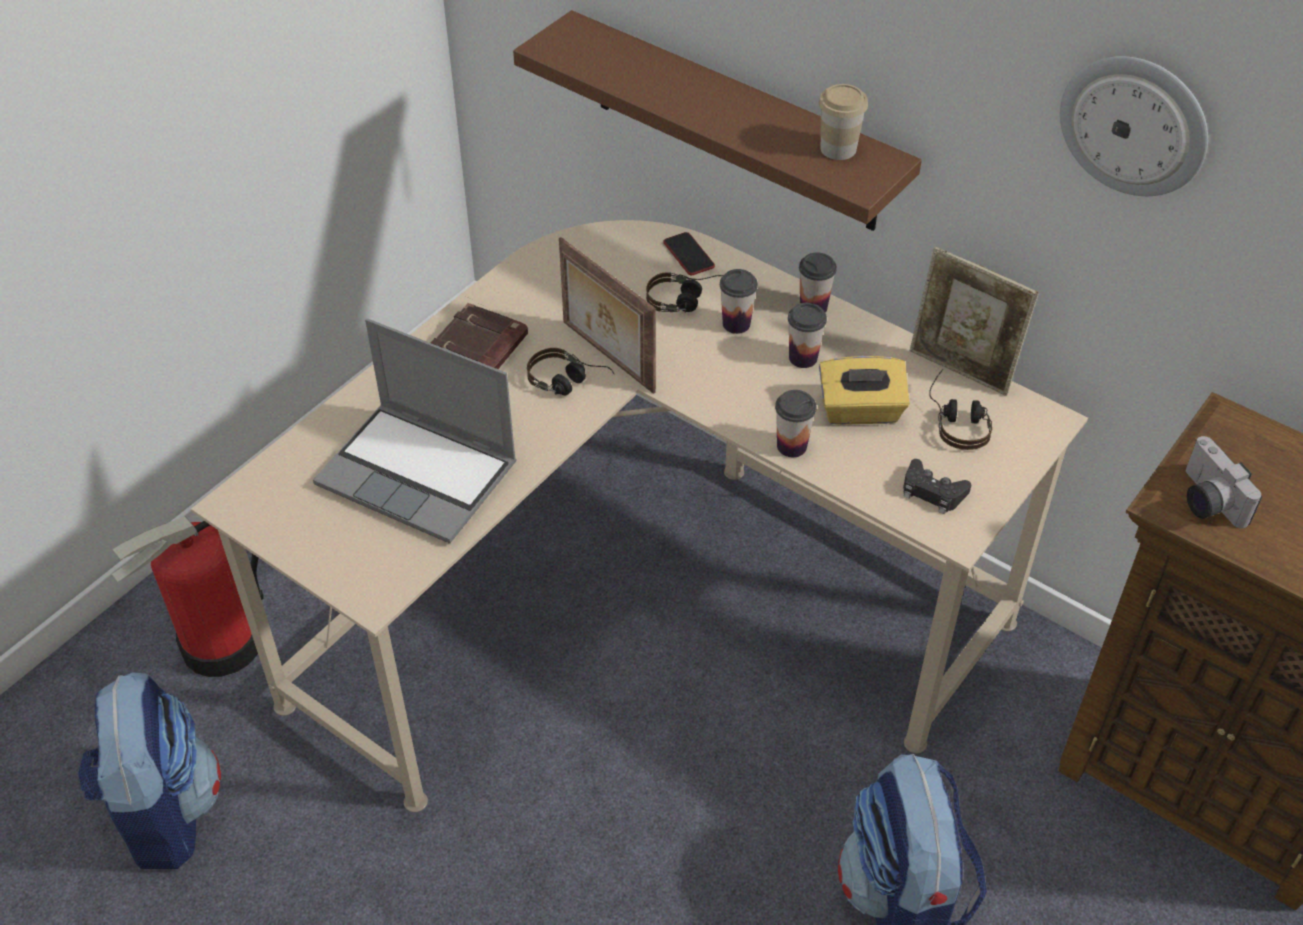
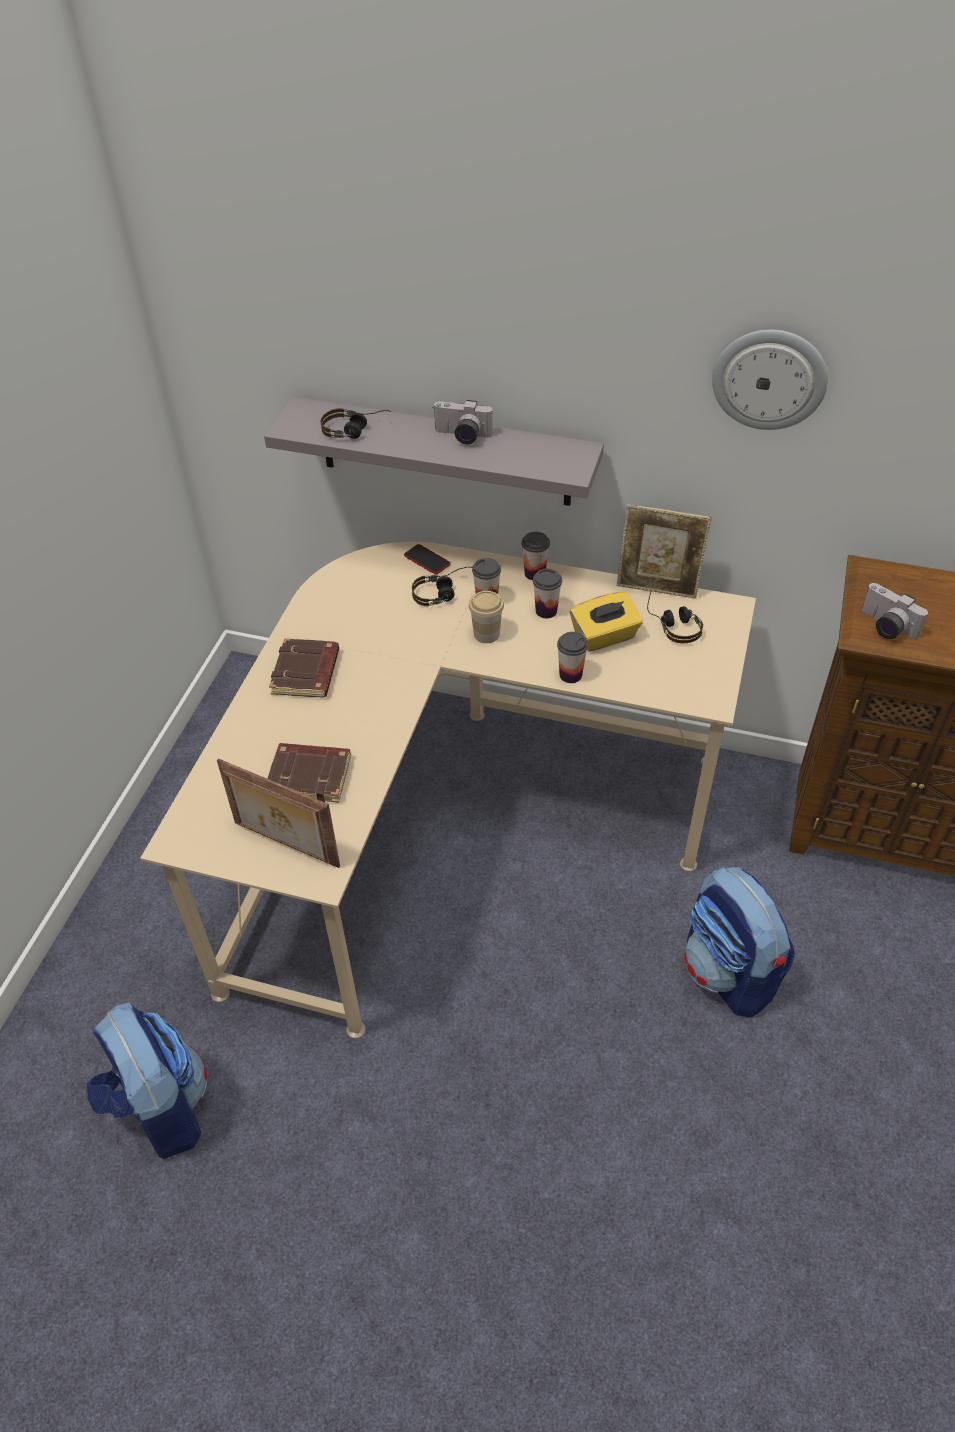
camera: 20 degrees left, 0 degrees up
fire extinguisher [112,516,264,677] -> none
laptop [313,319,517,544] -> brown book [268,743,351,803]
brown shelf [513,10,922,231] -> grey shelf [264,397,604,506]
headphones [527,348,615,395] -> headphones moved to [321,408,391,439]
picture frame [559,237,656,394] -> picture frame moved to [217,758,340,868]
cup [819,84,868,160] -> cup moved to [469,591,504,643]
black game controller [903,459,971,514] -> none
none -> camera [434,400,493,444]

